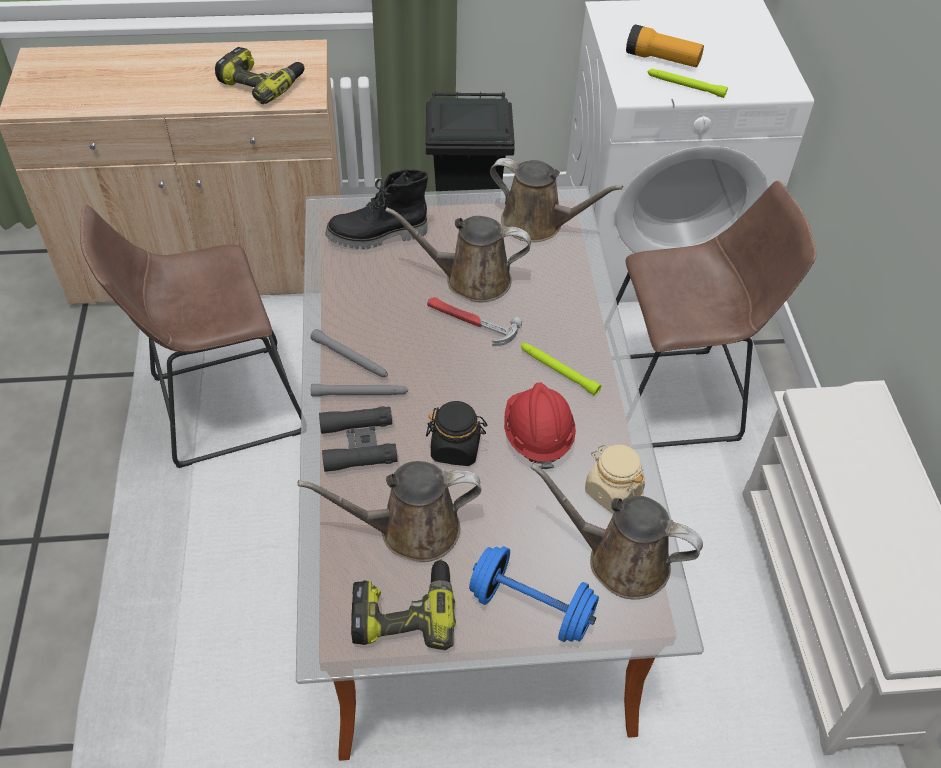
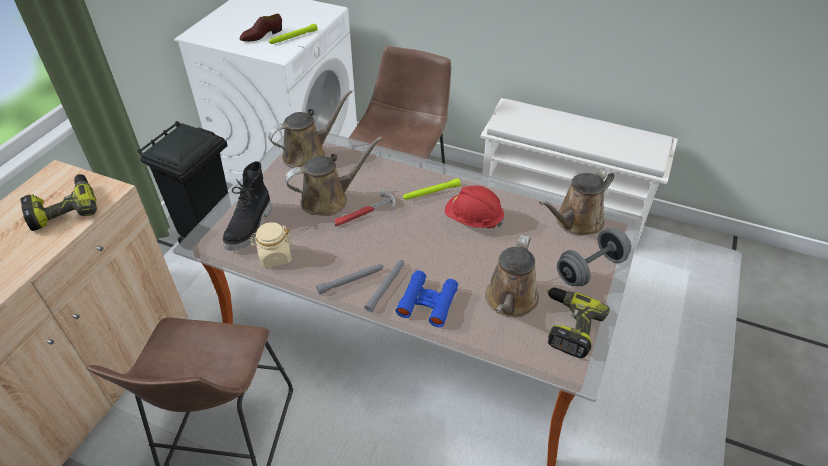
camera: 60 degrees left, 5 degrees down
black binoculars [319,406,398,472] -> blue binoculars [396,270,458,327]
brown watering can [385,207,531,302] -> brown watering can turned 150 degrees counterclockwise [285,137,382,216]
black jar [426,401,488,466] -> none
blue dumbbell [469,546,599,642] -> grey dumbbell [557,228,631,286]
beige jar [585,444,645,514] -> beige jar moved to [250,222,294,268]
flashlight [626,24,704,67] -> brown shoe [240,13,282,42]

